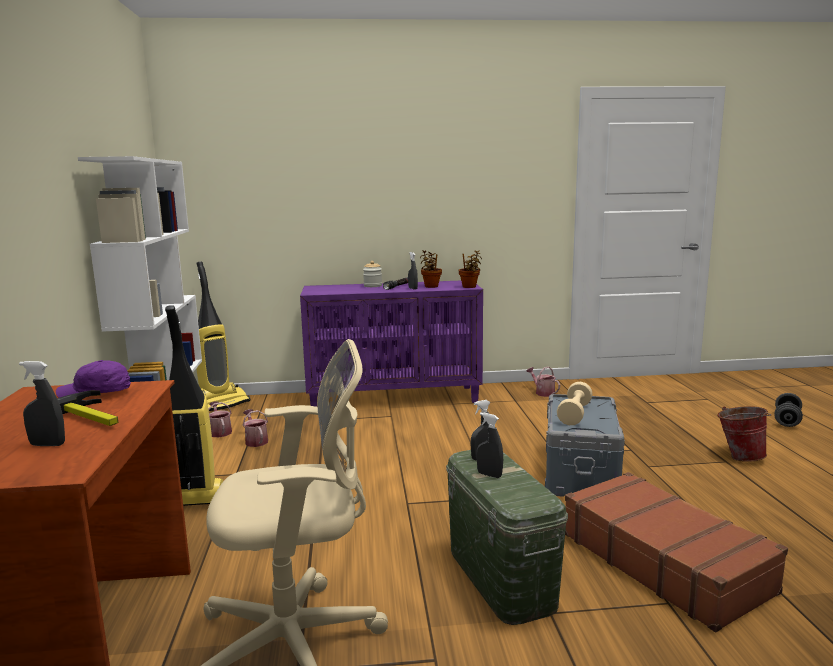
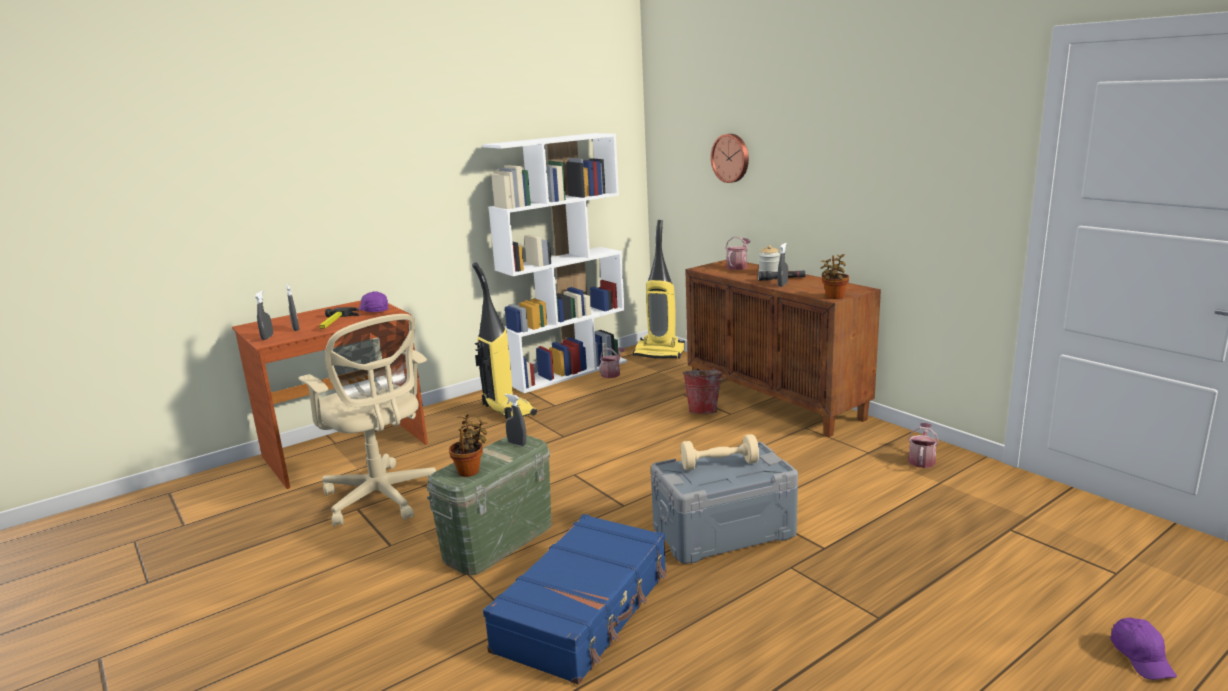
camera: 60 degrees right, 5 degrees up
watering can [242,409,268,447] -> watering can moved to [725,237,750,270]
purple cabinet [300,281,483,407] -> brown cabinet [685,260,881,437]
potted plant [420,250,442,288] -> potted plant moved to [449,413,488,477]
grey spray bottle [477,412,503,478] -> grey spray bottle moved to [255,291,273,340]
brown suitcase [565,472,788,632] -> blue suitcase [483,514,667,684]
bucket [717,406,771,462] -> bucket moved to [683,368,725,414]
grey dumbbell [774,393,803,427] -> purple cap [1110,618,1177,680]
none -> wall clock [711,134,749,183]

